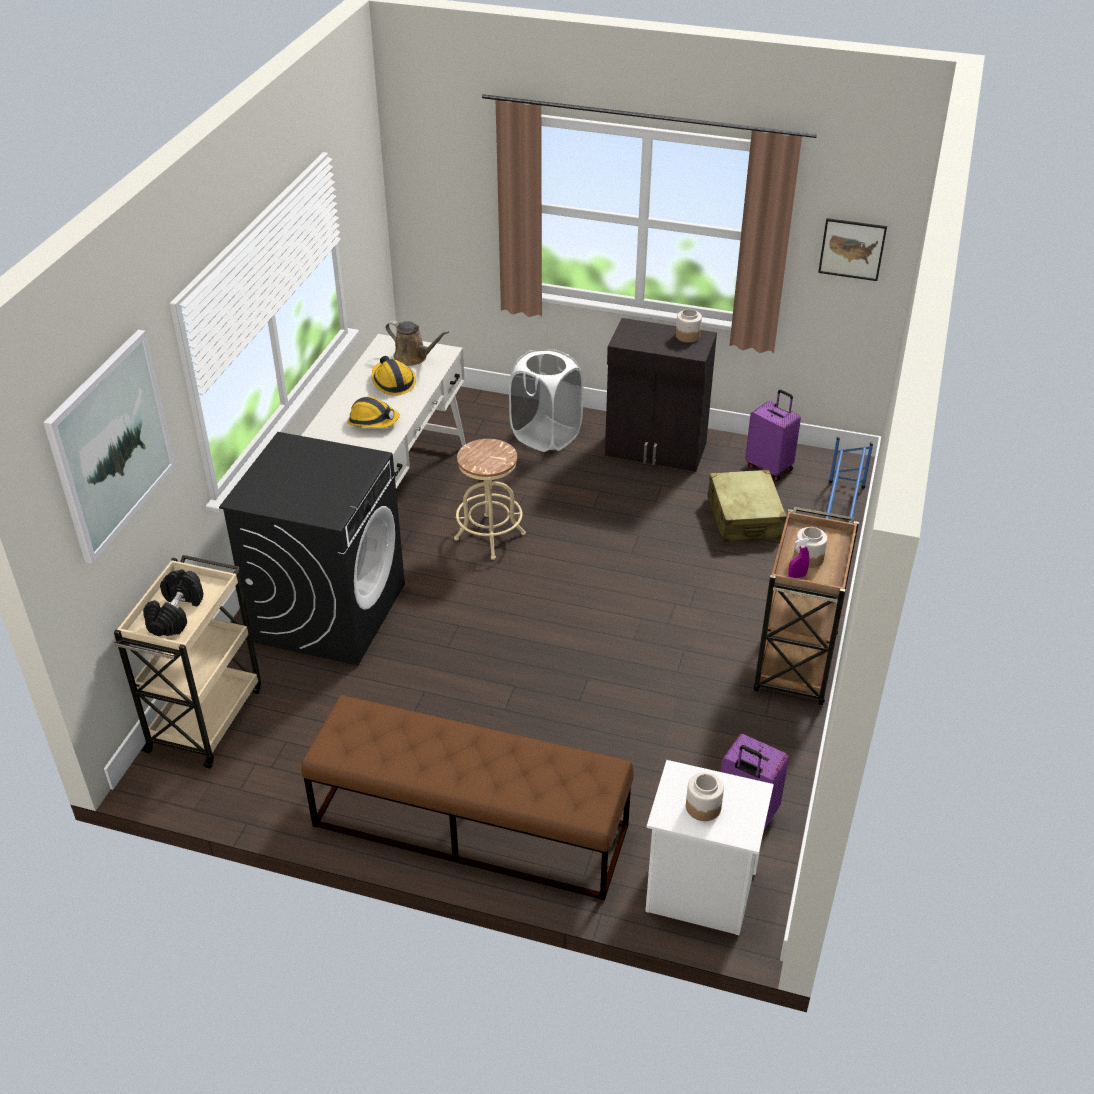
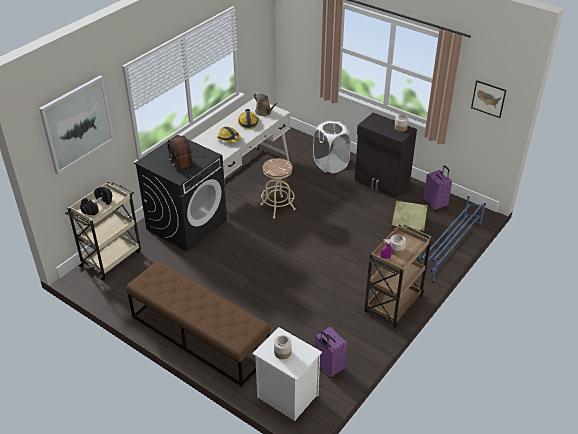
camera: 20 degrees right, 0 degrees up
none -> radio [167,136,204,172]

